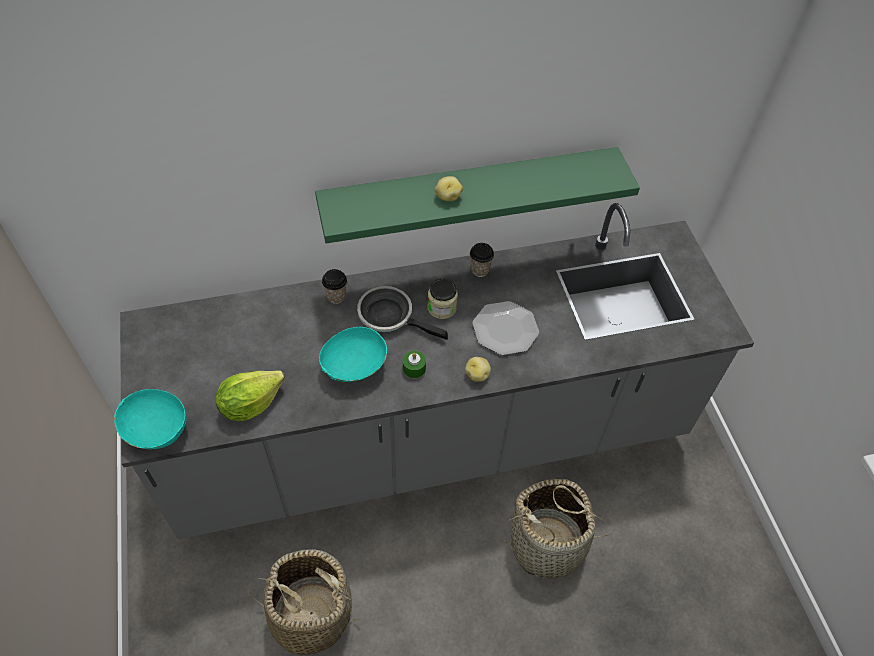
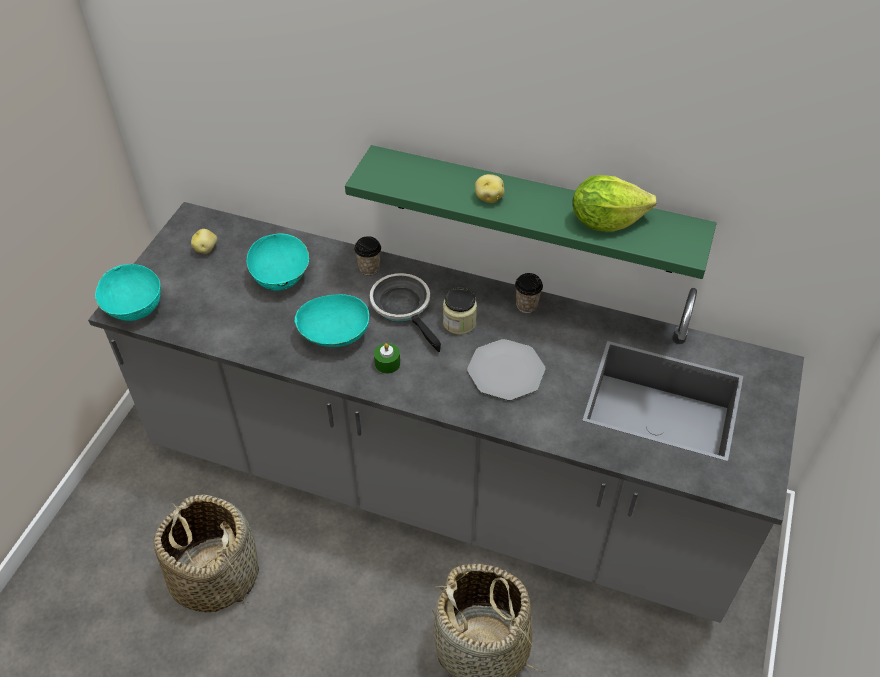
camera: 35 degrees right, 5 degrees down
lettuce [216,370,285,421] -> lettuce moved to [572,175,657,231]
potato [465,357,491,382] -> potato moved to [191,229,217,254]
none -> turquoise bowl [247,233,309,291]

